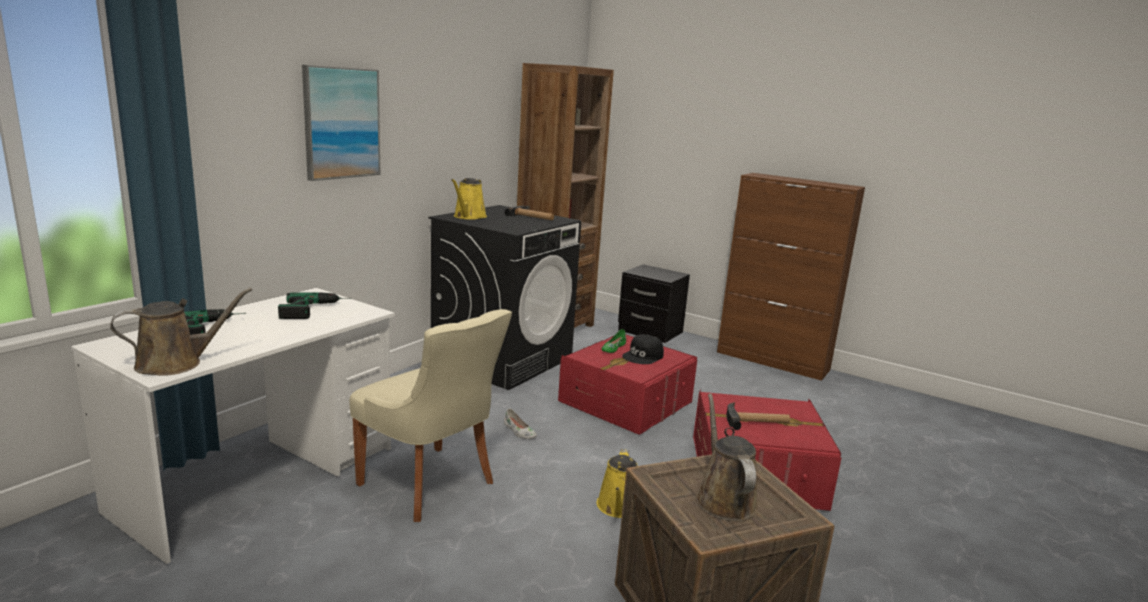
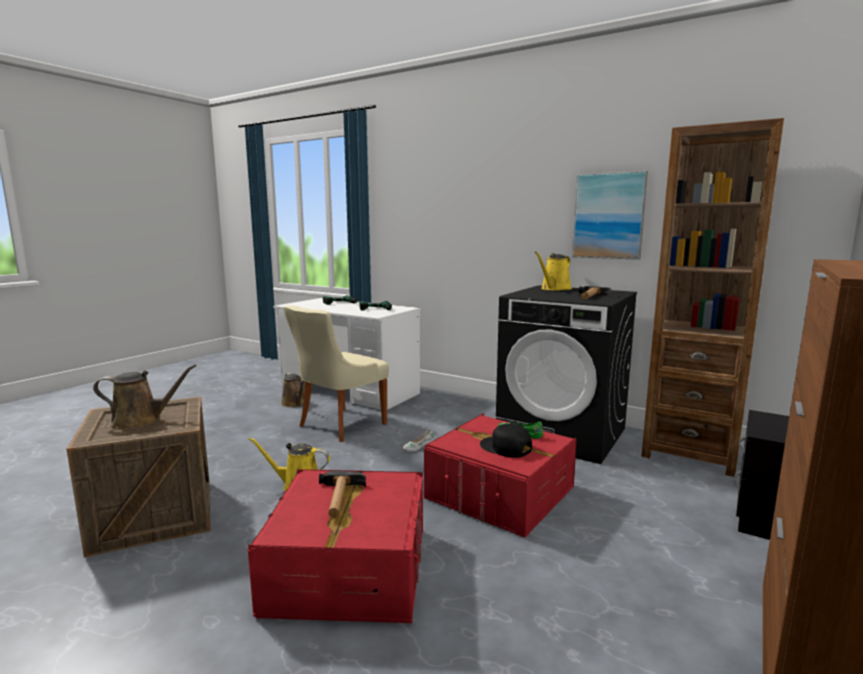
camera: 90 degrees right, 5 degrees down
brown watering can [110,288,252,376] -> brown watering can moved to [281,373,305,407]
picture [302,65,380,181] -> picture moved to [572,171,648,260]
yellow watering can [451,178,487,220] -> yellow watering can turned 60 degrees counterclockwise [535,251,572,290]

